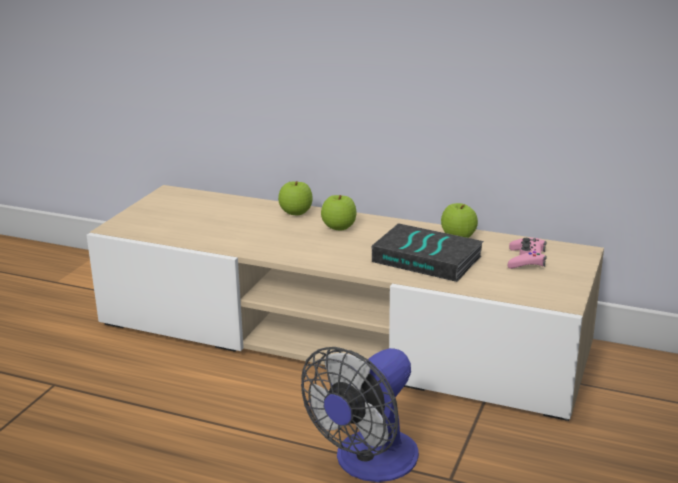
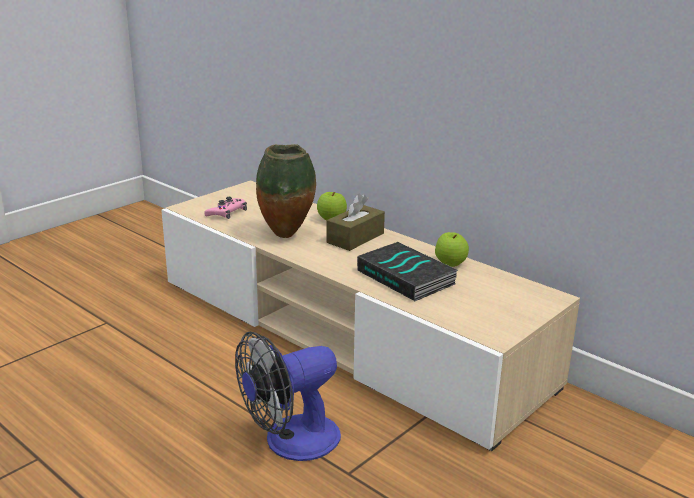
camera: 20 degrees right, 0 degrees up
apple [321,195,357,230] -> brown tissue box [327,194,385,251]
pink game controller [508,238,547,269] -> pink game controller moved to [204,197,247,219]
none -> vase [256,144,316,238]

